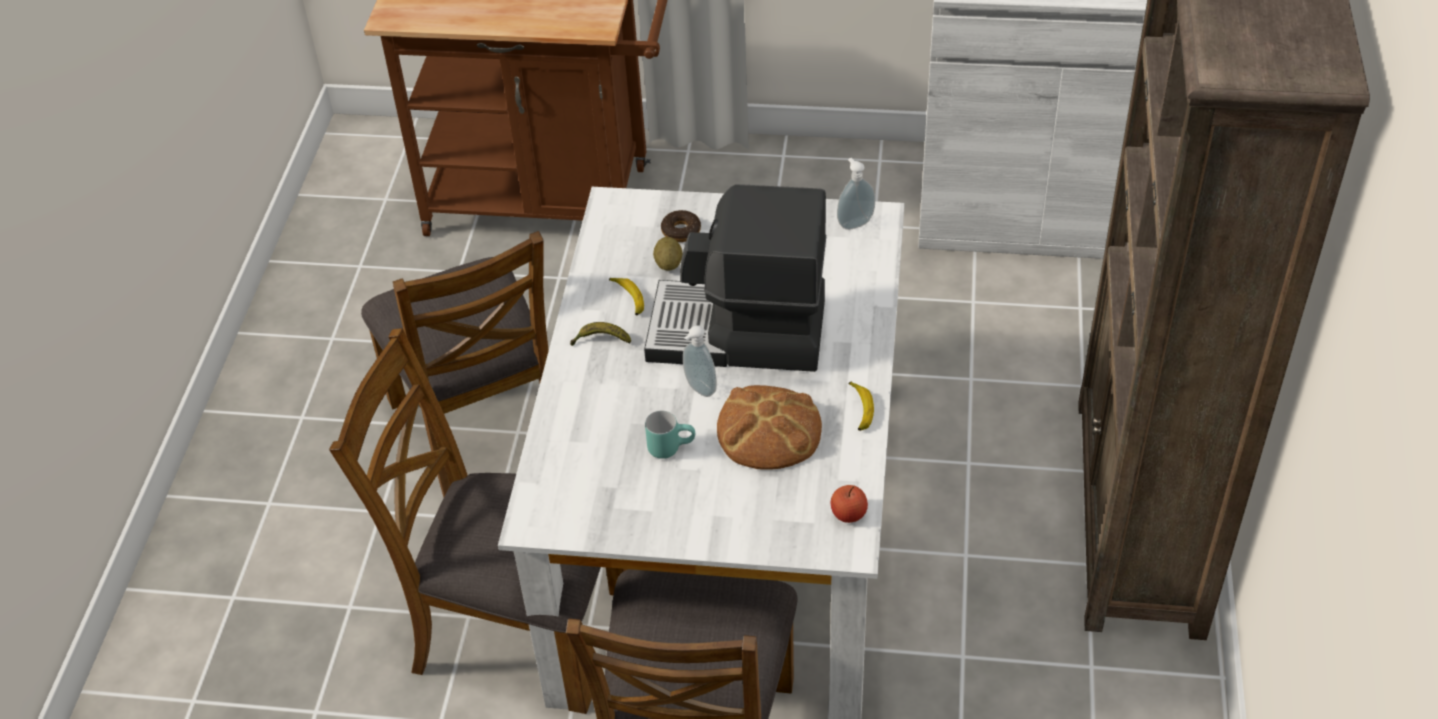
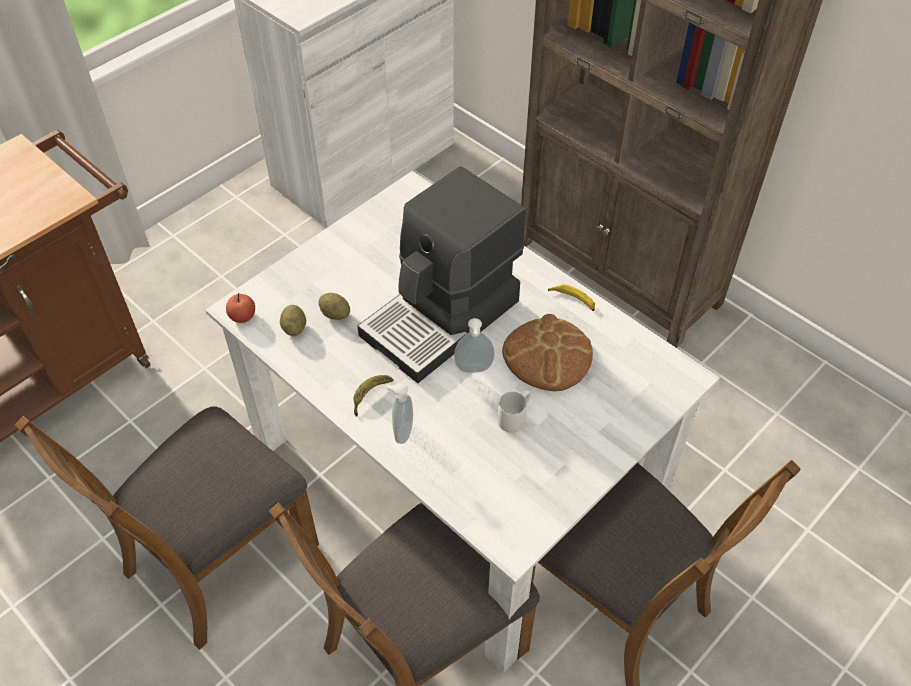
camera: 55 degrees left, 5 degrees up
brown chair [361,231,549,498] -> brown chair turned 120 degrees clockwise [14,406,319,650]
banana [609,278,644,315] -> none
turquoise mug [645,411,695,459] -> white mug [498,389,531,433]
donut [661,210,701,242] -> none
apple [831,485,868,523] -> apple moved to [226,293,255,323]
soap dispenser [837,158,875,230] -> soap dispenser moved to [386,383,413,444]
none -> potato [280,305,306,336]

